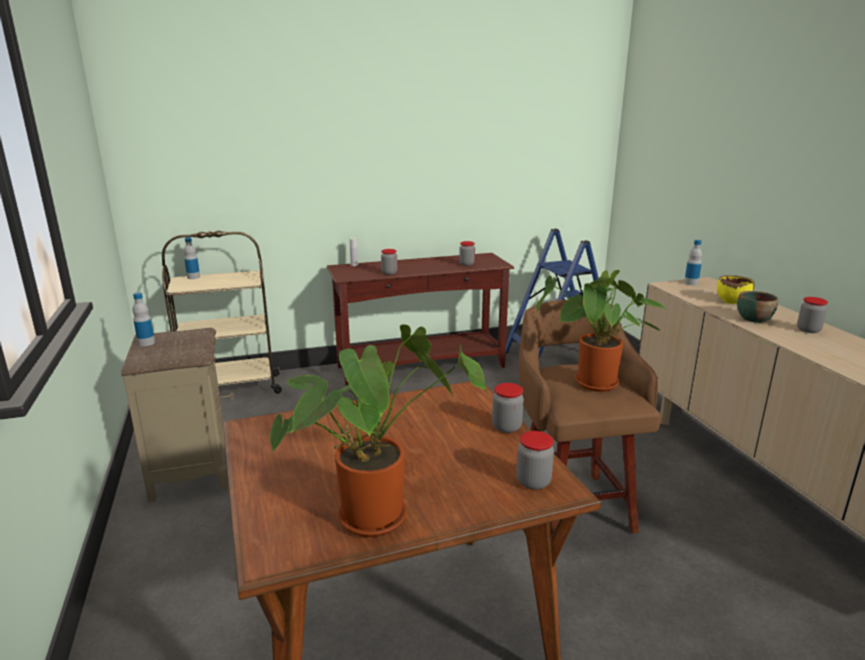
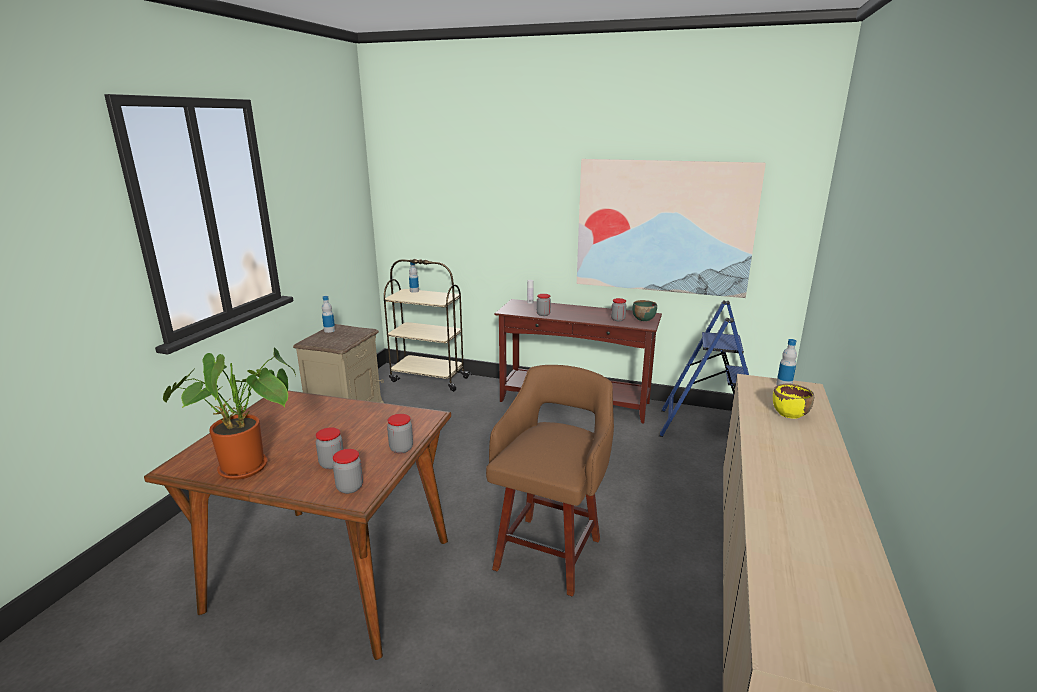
camera: 35 degrees right, 0 degrees up
potted plant [536,270,666,392] -> none
green bowl [737,291,778,323] -> green bowl moved to [632,300,657,321]
jar [797,297,828,333] -> jar moved to [315,427,343,469]
none -> picture [577,159,766,298]

